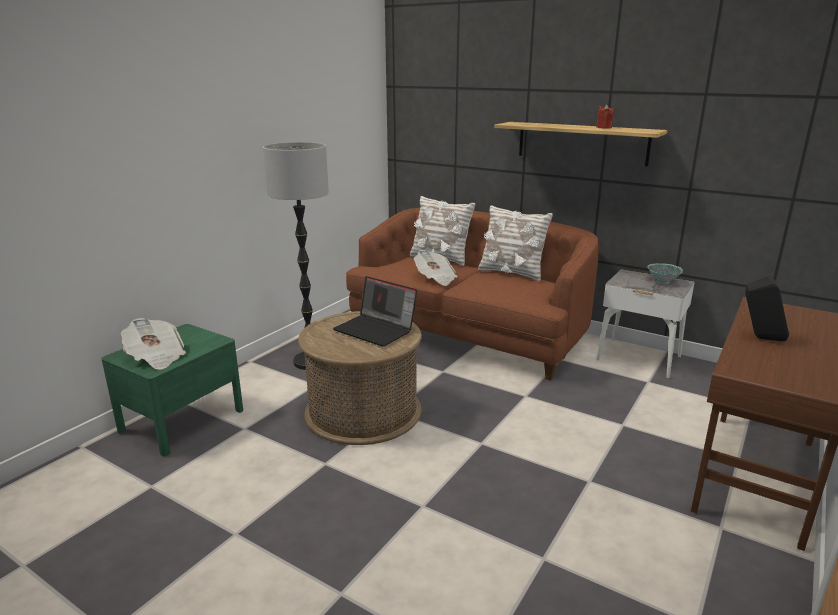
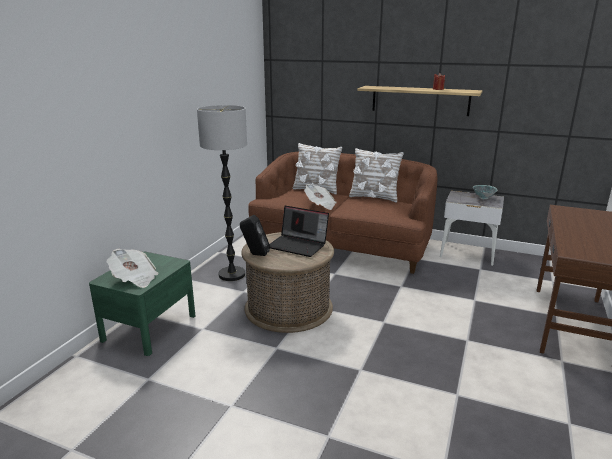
camera: 10 degrees left, 0 degrees up
black speaker [745,275,789,341] -> black speaker moved to [240,215,270,256]

